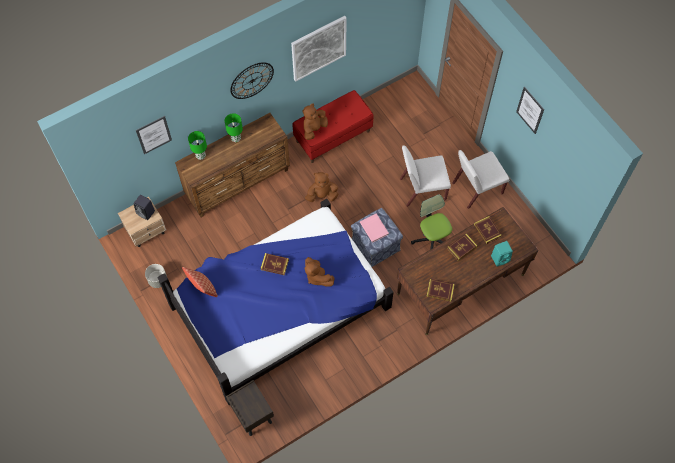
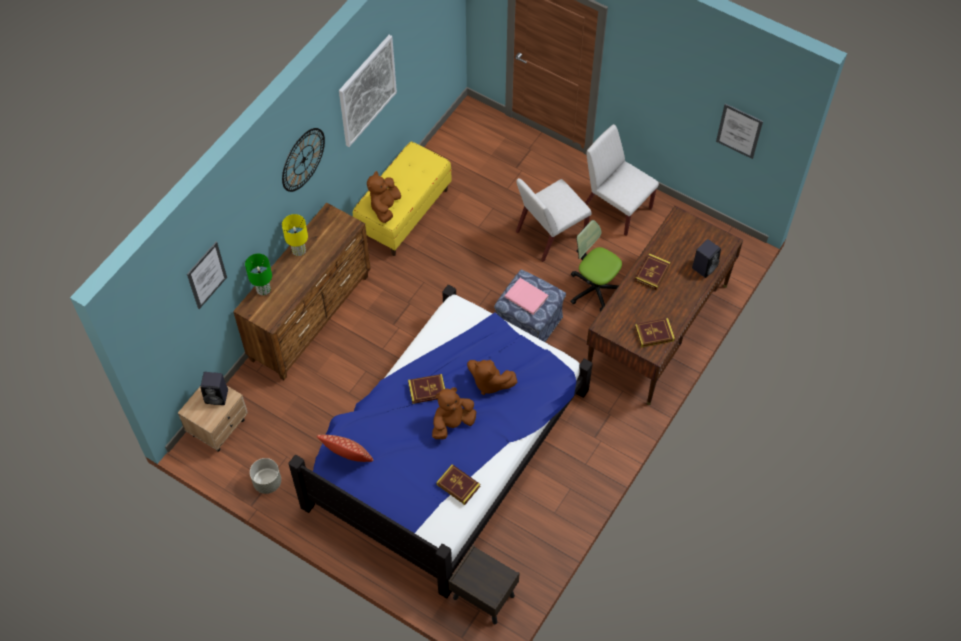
camera: 25 degrees left, 5 degrees down
green table lamp [225,113,243,142] -> yellow table lamp [282,214,308,256]
red bench [292,90,374,163] -> yellow bench [353,141,451,256]
brown plush toy [305,172,339,202] -> brown plush toy moved to [432,387,476,439]
white chair [452,150,509,209] -> white chair turned 90 degrees clockwise [585,124,659,236]
book [474,216,502,244] -> book moved to [436,464,480,505]
turquoise speaker [491,241,513,267] -> black speaker [692,239,721,278]
picture [516,87,544,134] -> picture moved to [716,104,763,159]

